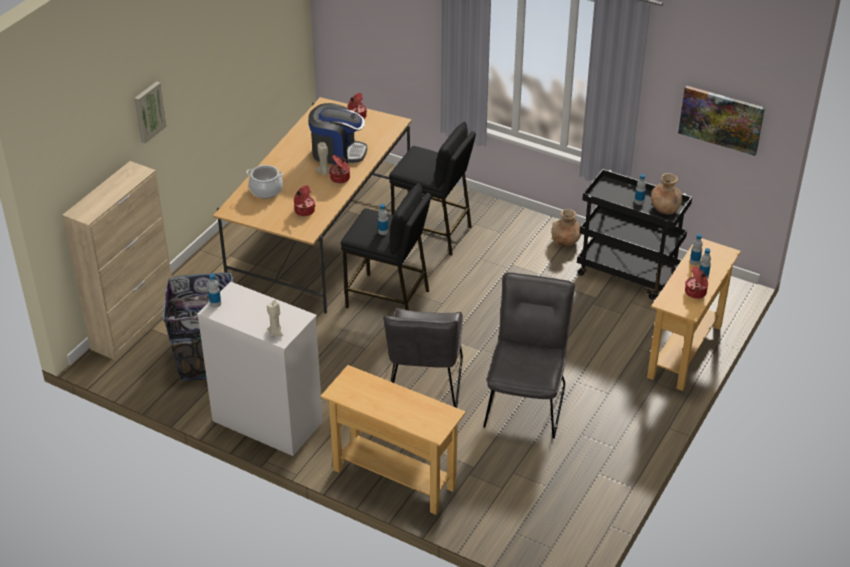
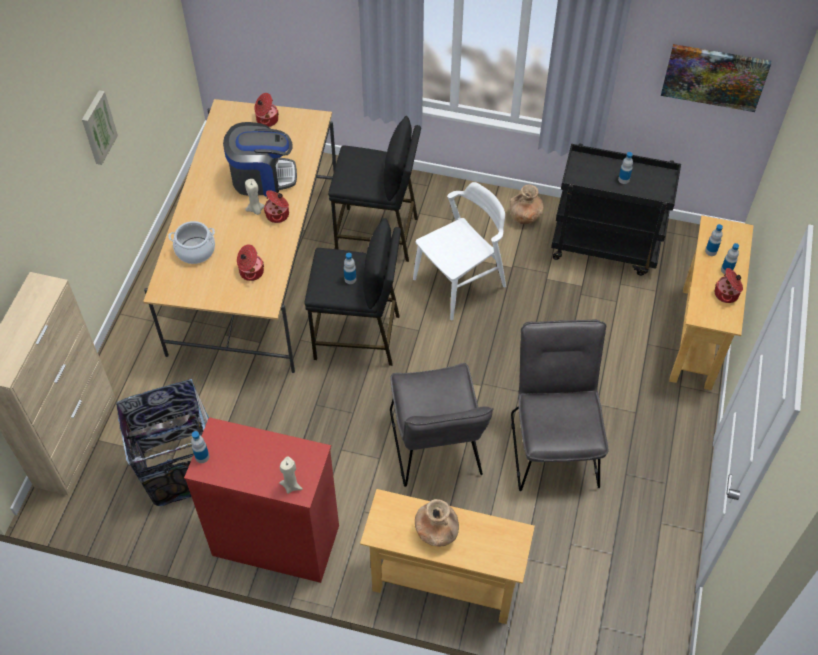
camera: 15 degrees left, 15 degrees up
picture [134,81,167,144] -> picture moved to [82,90,118,165]
white dresser [197,282,323,456] -> red dresser [184,417,339,583]
brown vase [651,173,682,215] -> brown vase moved to [415,499,459,546]
none -> white chair [413,182,506,321]

